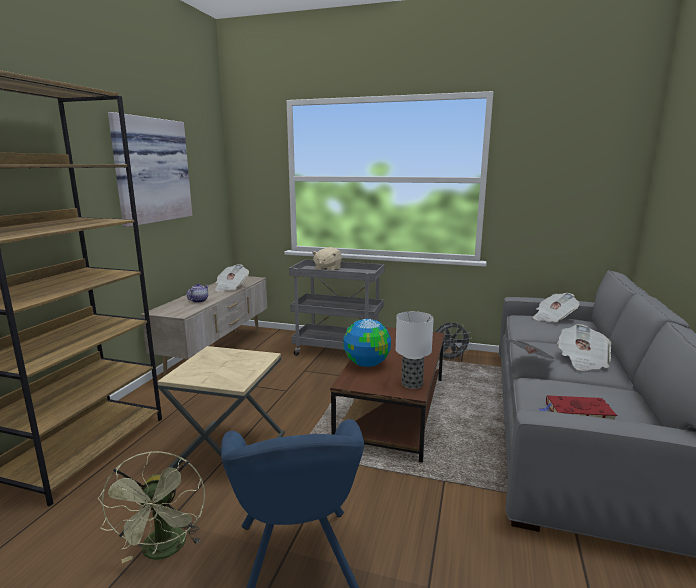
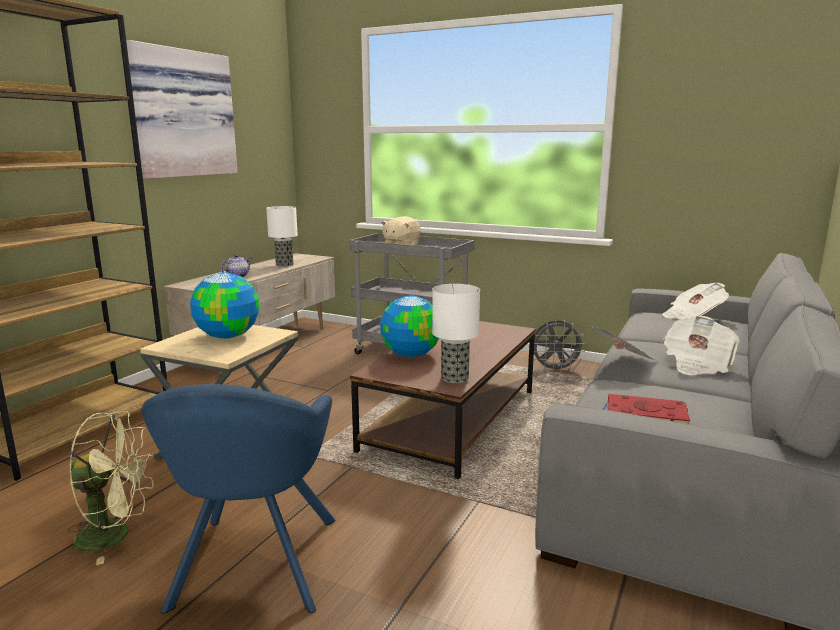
camera: 10 degrees right, 0 degrees up
green fan [98,451,205,563] -> green fan turned 90 degrees counterclockwise [68,411,154,565]
newspaper [215,264,249,292] -> table lamp [266,206,298,267]
none -> globe [190,272,259,339]

